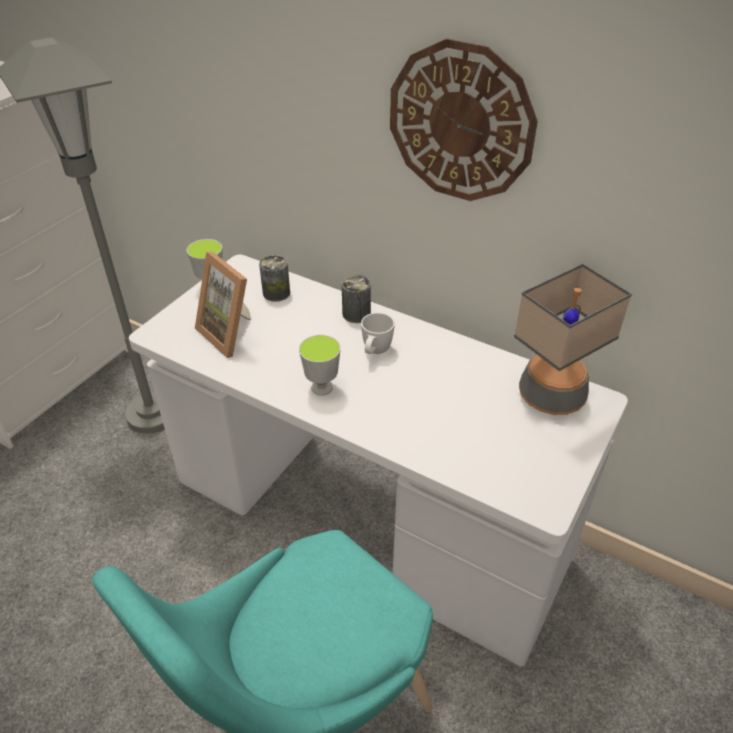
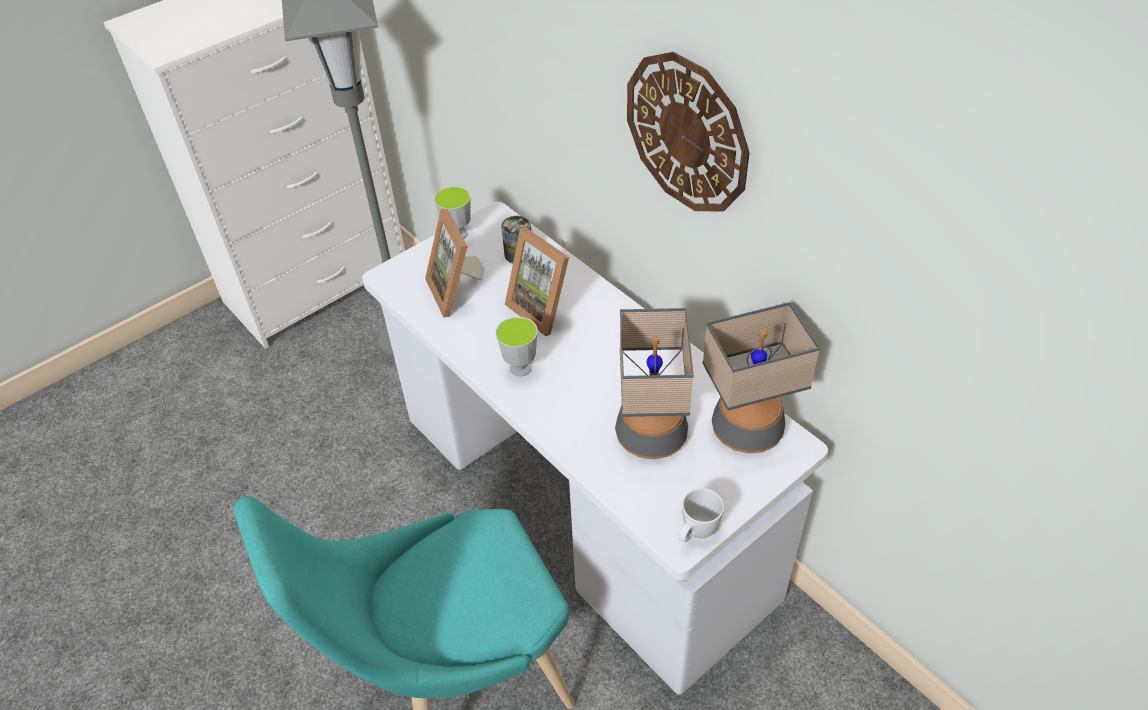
camera: 20 degrees right, 5 degrees up
can [342,275,371,323] -> none
white mug [361,313,395,354] -> white mug moved to [678,488,724,542]
none -> picture frame [505,227,569,336]
none -> table lamp [615,308,694,459]

